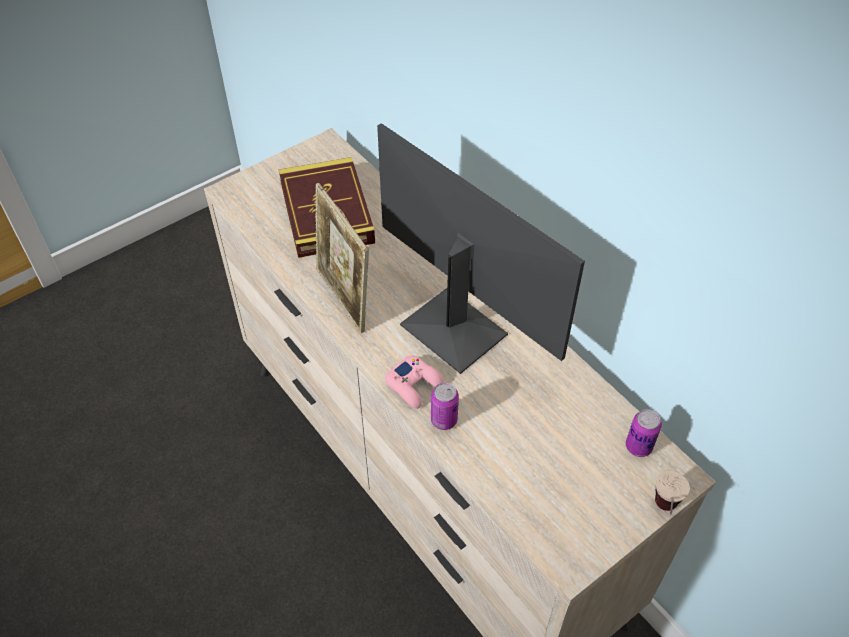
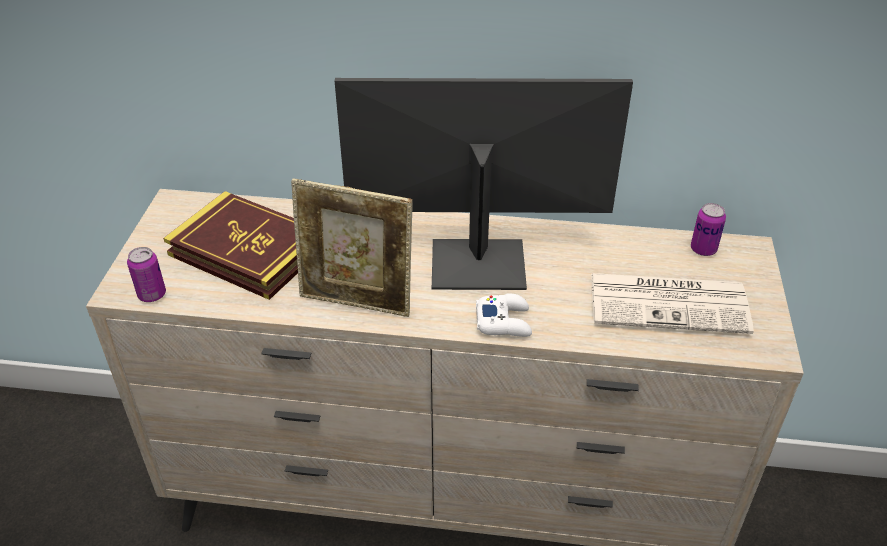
camera: 45 degrees left, 10 degrees down
pink game controller [385,355,444,409] -> white game controller [476,293,532,337]
can [431,382,459,430] -> can moved to [127,247,166,302]
cup [655,471,690,515] -> none
none -> newspaper [591,273,754,334]

